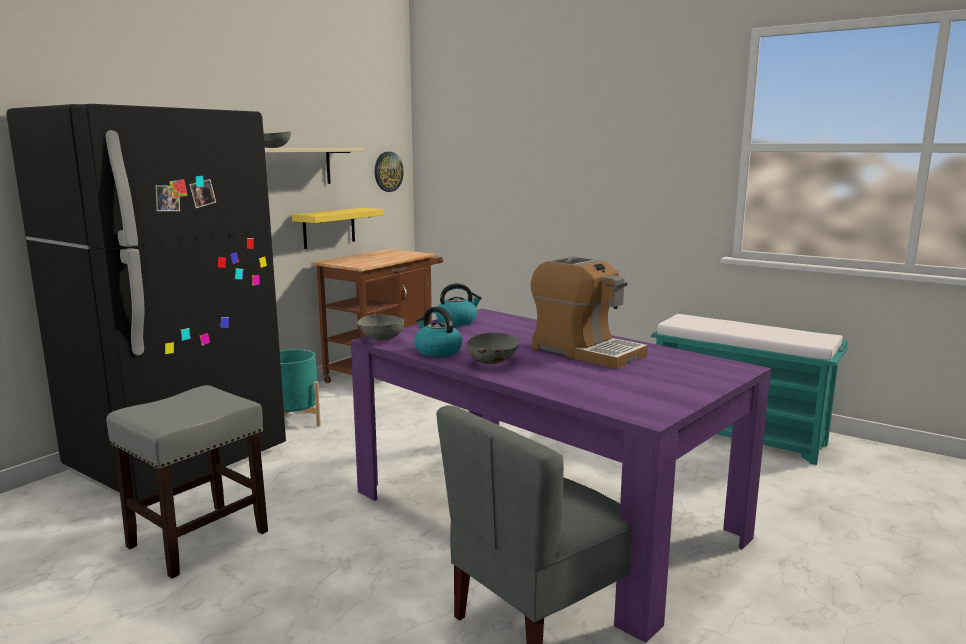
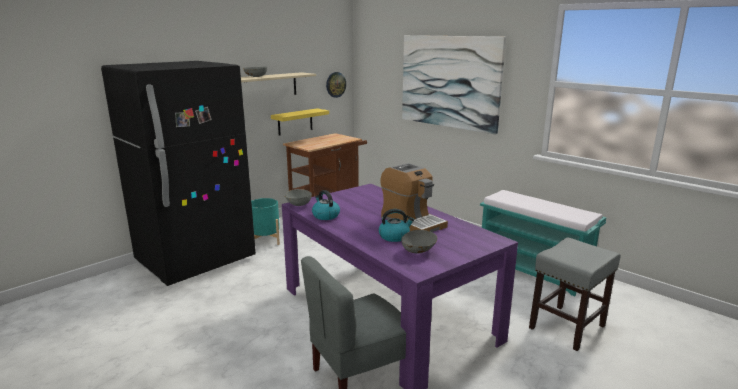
camera: 10 degrees right, 5 degrees up
grey stool [106,385,268,579] -> grey stool moved to [529,237,621,351]
kettle [436,283,482,326] -> kettle moved to [379,209,414,242]
grey bowl [466,333,520,364] -> grey bowl moved to [401,230,437,253]
none -> picture [402,35,506,135]

